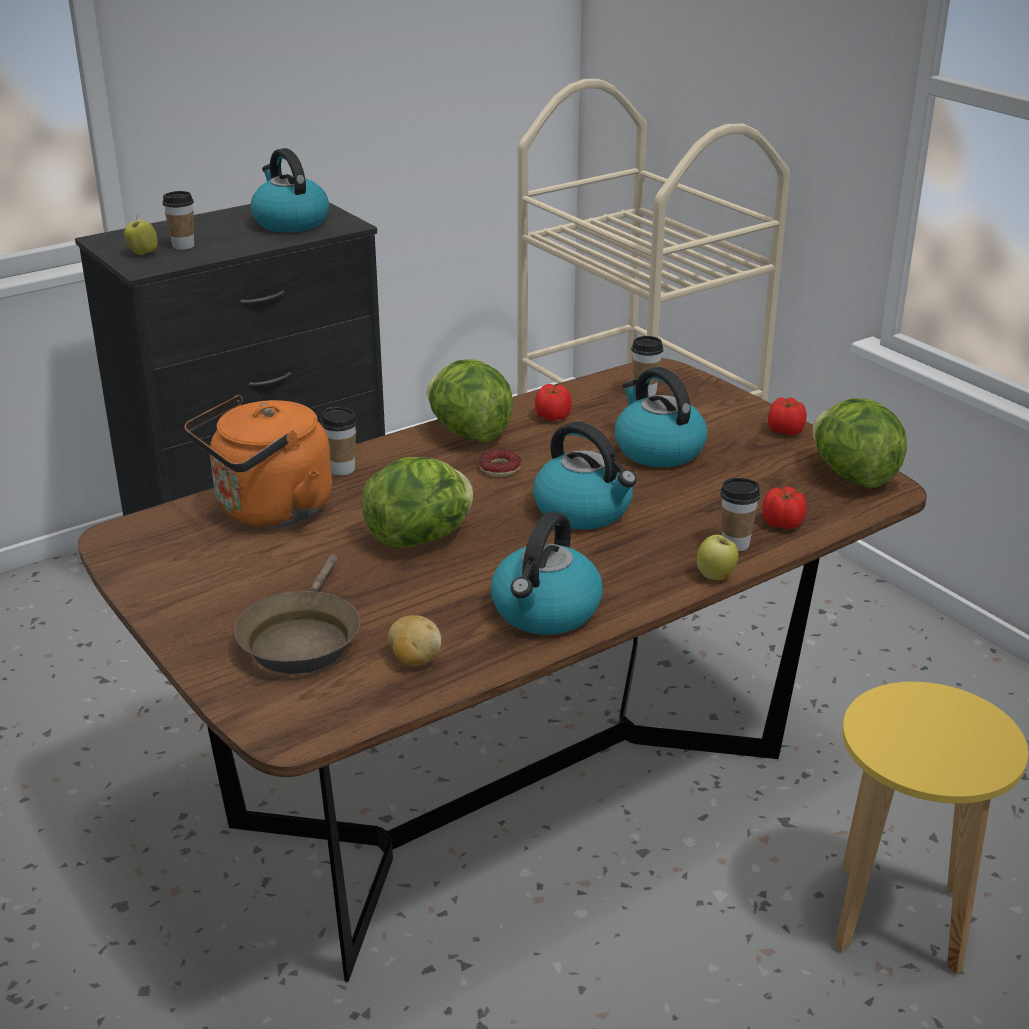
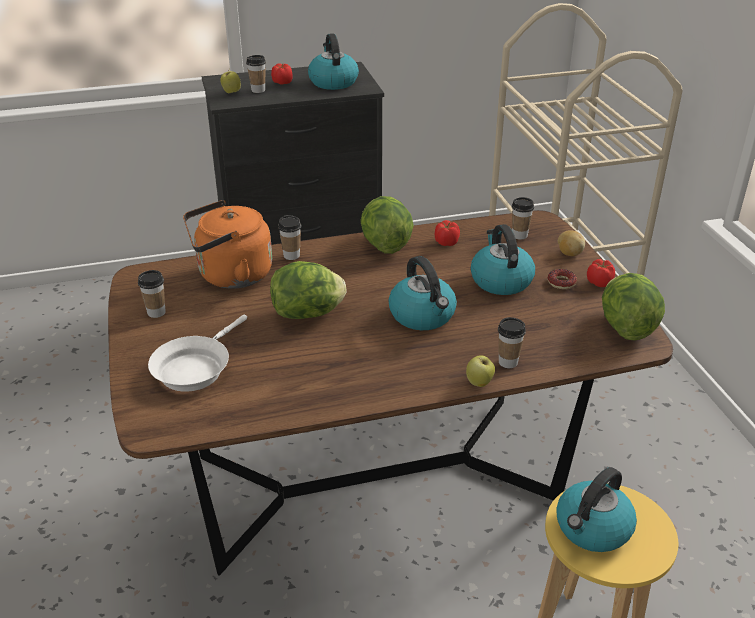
camera: 20 degrees right, 5 degrees up
brown frying pan [234,555,360,674] -> white frying pan [148,315,247,392]
potato [388,615,441,666] -> potato moved to [558,230,585,256]
donut [479,449,521,477] -> donut moved to [548,269,577,289]
kettle [491,512,603,635] -> kettle moved to [556,467,637,552]
tomato [762,486,806,529] -> tomato moved to [271,63,293,85]
none -> cup [138,270,166,318]

